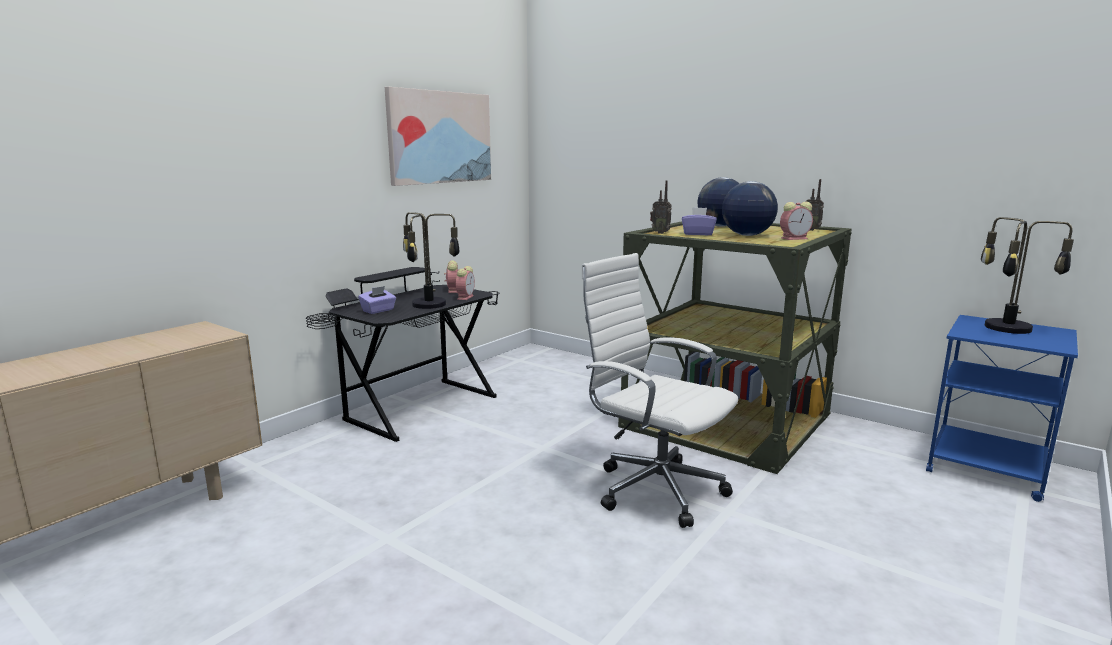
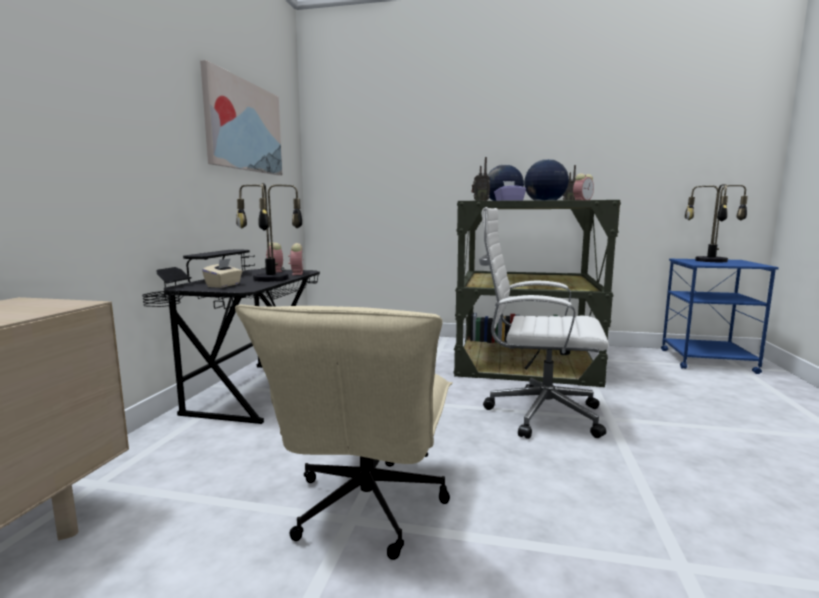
camera: 25 degrees left, 5 degrees down
purple tissue box [358,286,396,314] -> beige tissue box [202,258,242,288]
none -> beige office chair [235,305,453,560]

